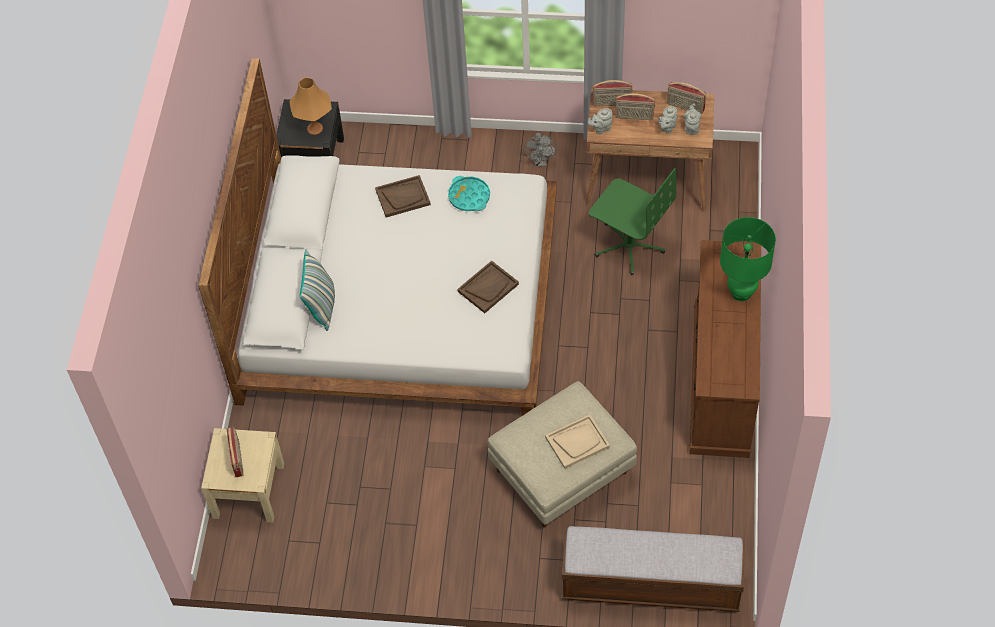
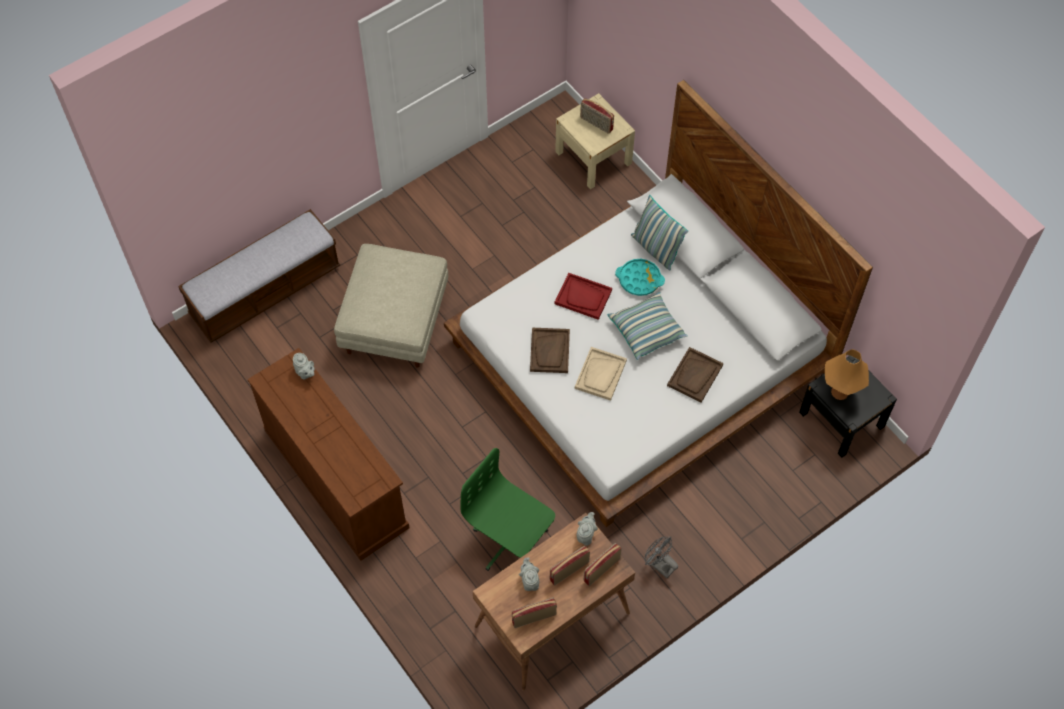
camera: 135 degrees right, 5 degrees up
turquoise tray [448,176,490,211] -> turquoise tray moved to [615,259,665,296]
beige tray [545,415,610,469] -> beige tray moved to [575,347,627,401]
green office chair [589,168,676,275] -> green office chair turned 45 degrees clockwise [460,448,555,571]
grey teapot [683,103,702,135] -> grey teapot moved to [293,353,315,380]
green table lamp [720,217,776,301] -> none
none -> red tray [555,273,612,320]
none -> pillow [608,292,688,360]

